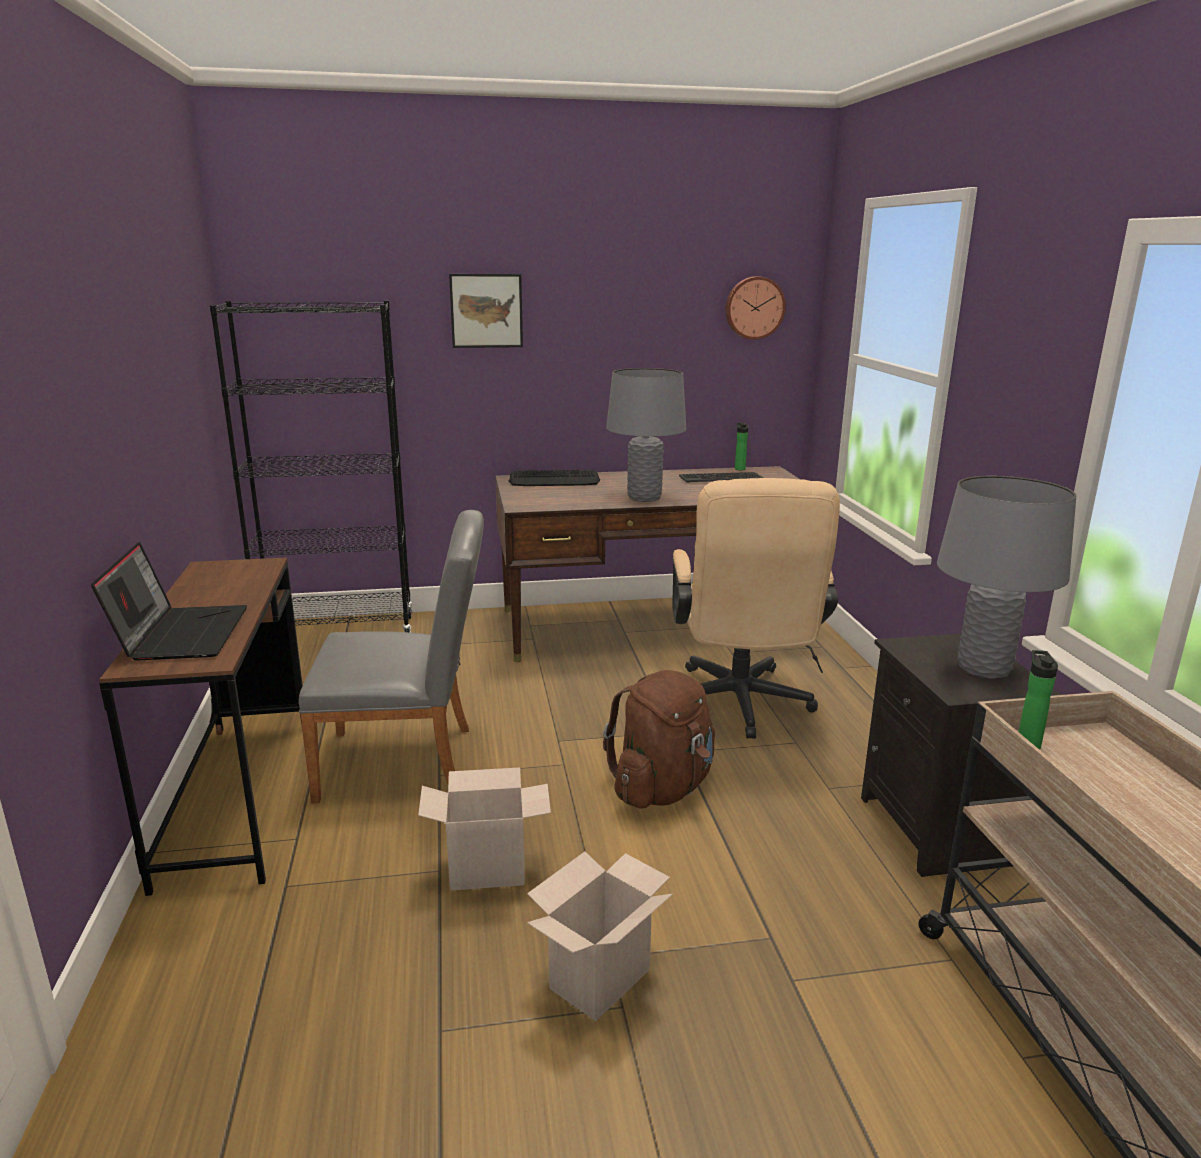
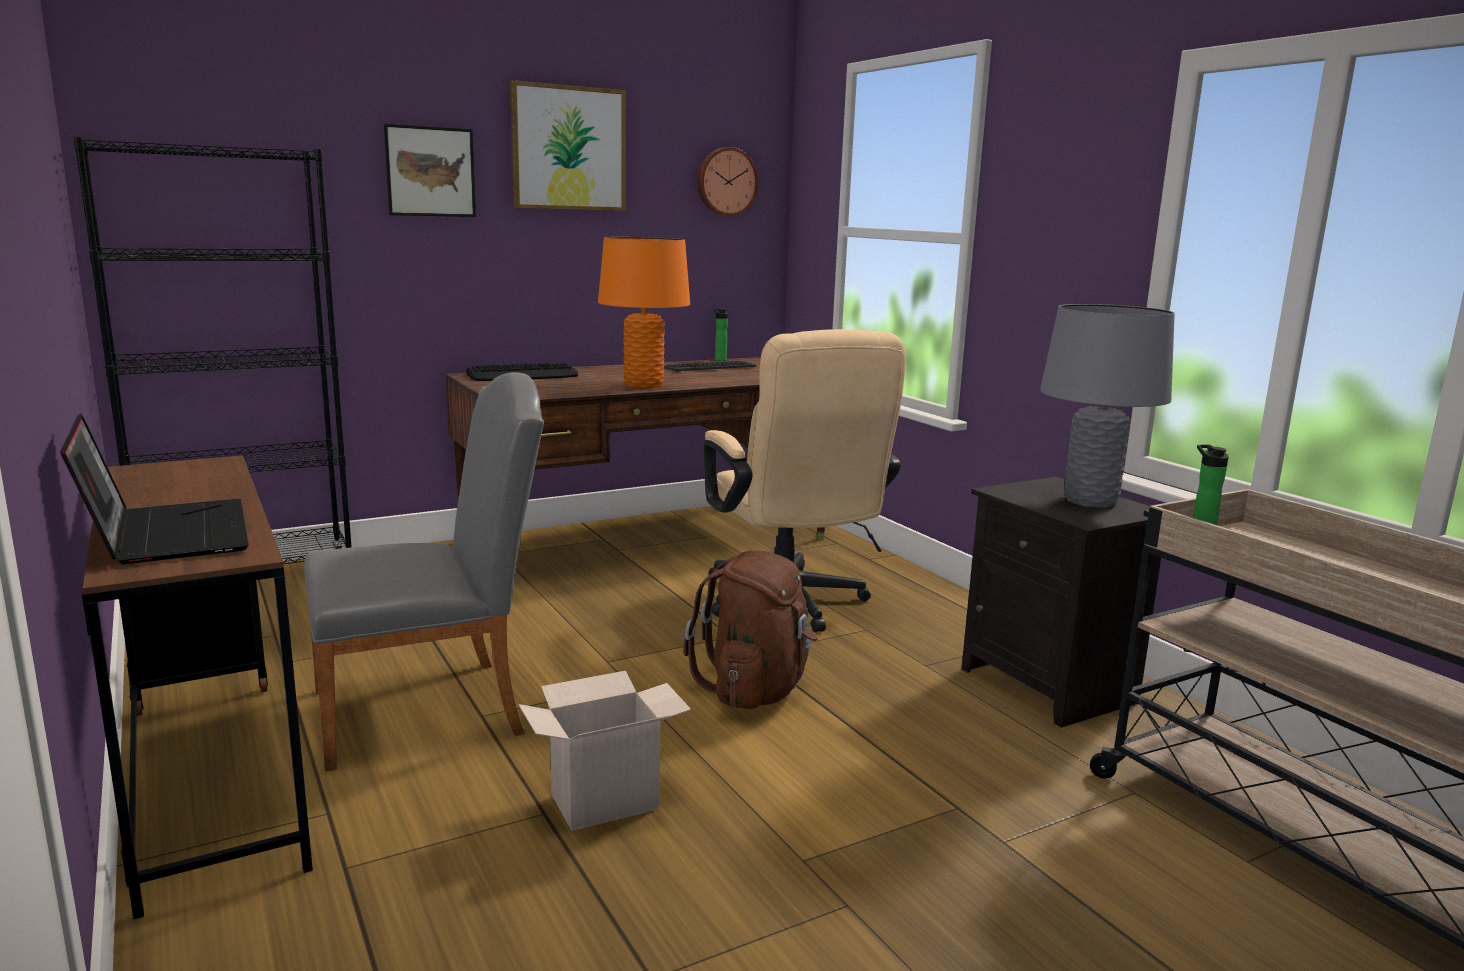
camera: 20 degrees left, 5 degrees down
cardboard box [527,852,673,1021] -> none
grey table lamp [606,368,686,502] -> orange table lamp [598,237,690,388]
none -> picture [510,80,626,211]

